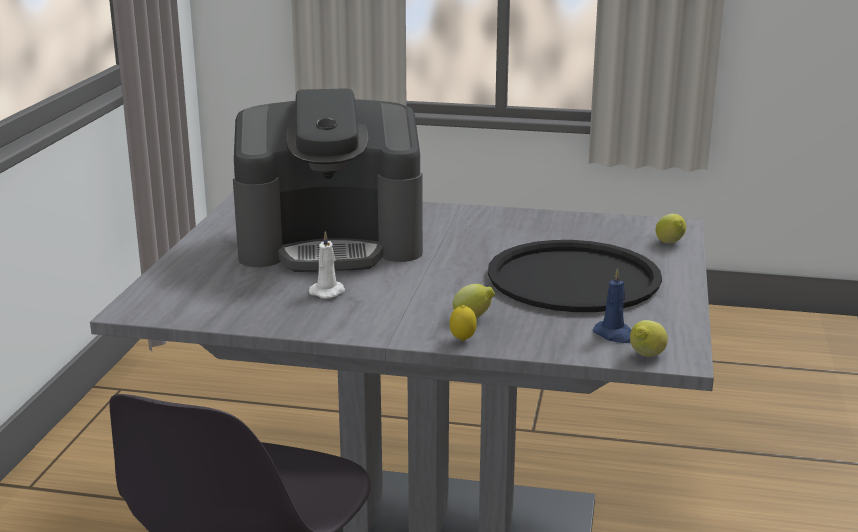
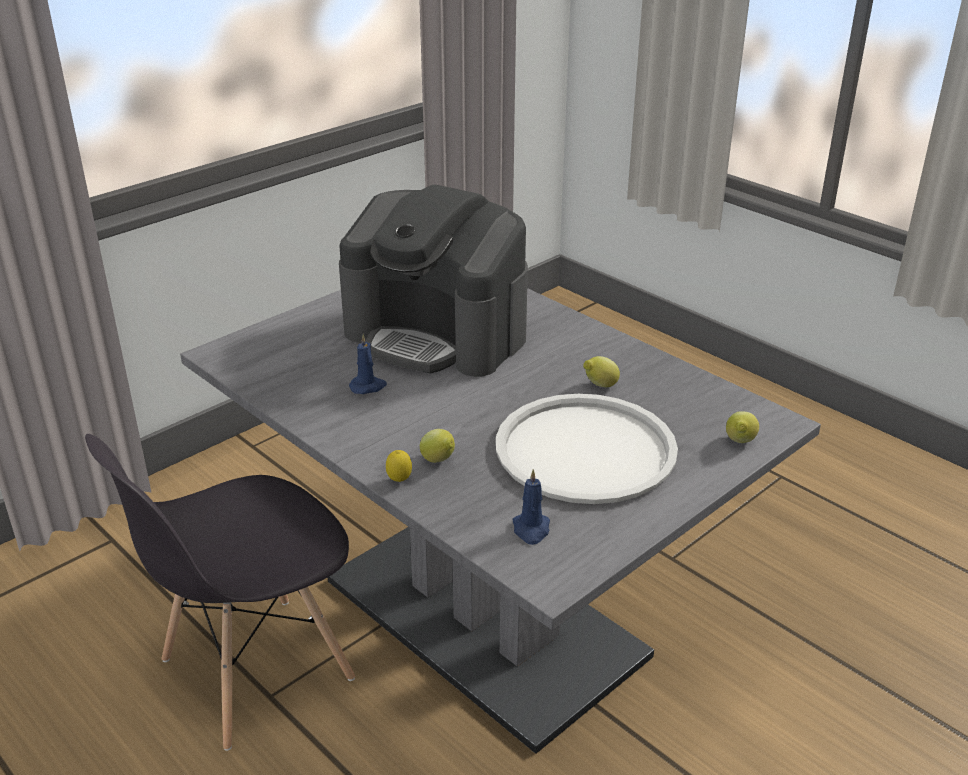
camera: 35 degrees right, 10 degrees up
white candle [308,231,345,299] -> blue candle [349,334,387,394]
black tray [488,240,662,312] -> white tray [496,394,678,504]
lemon [630,320,668,357] -> lemon moved to [583,356,620,387]

